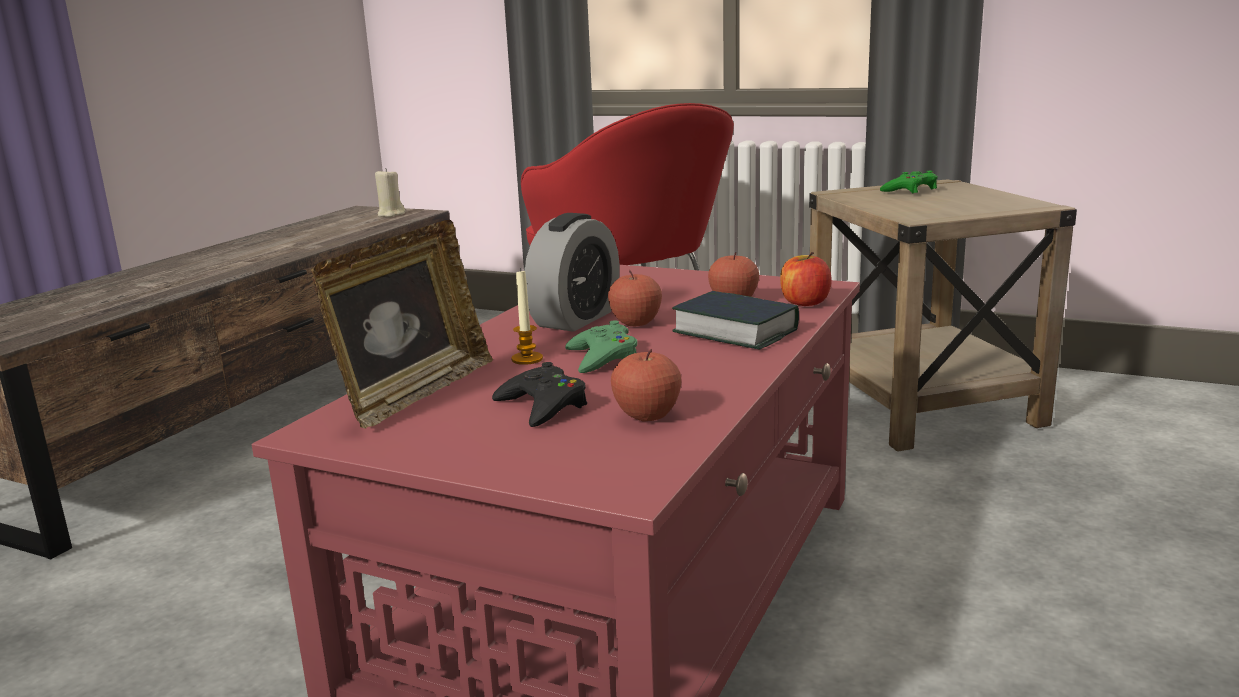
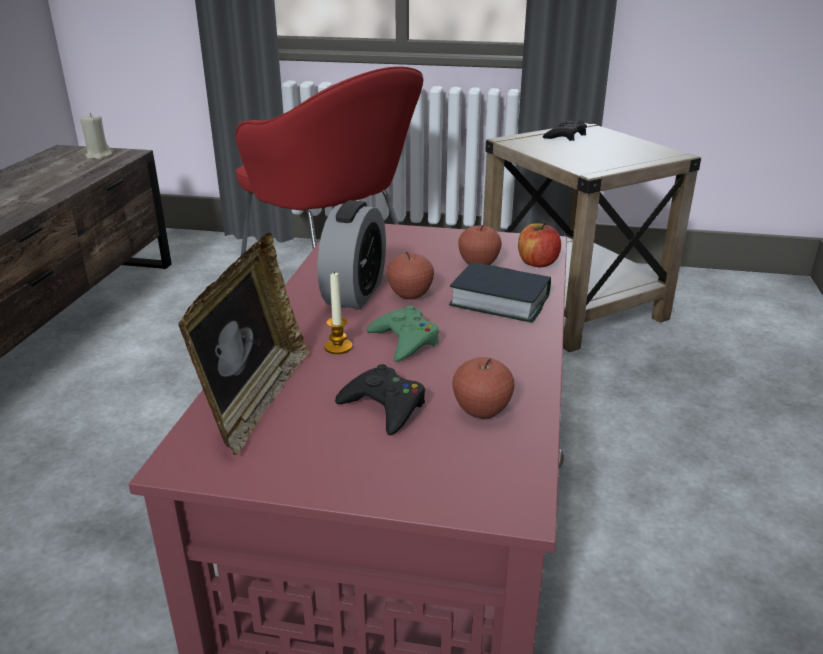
camera: 15 degrees left, 10 degrees up
green game controller [880,171,938,194] -> black game controller [543,120,587,141]

